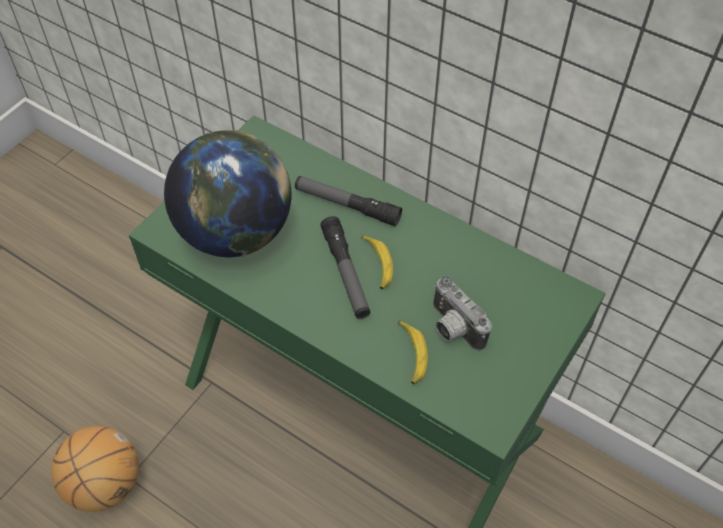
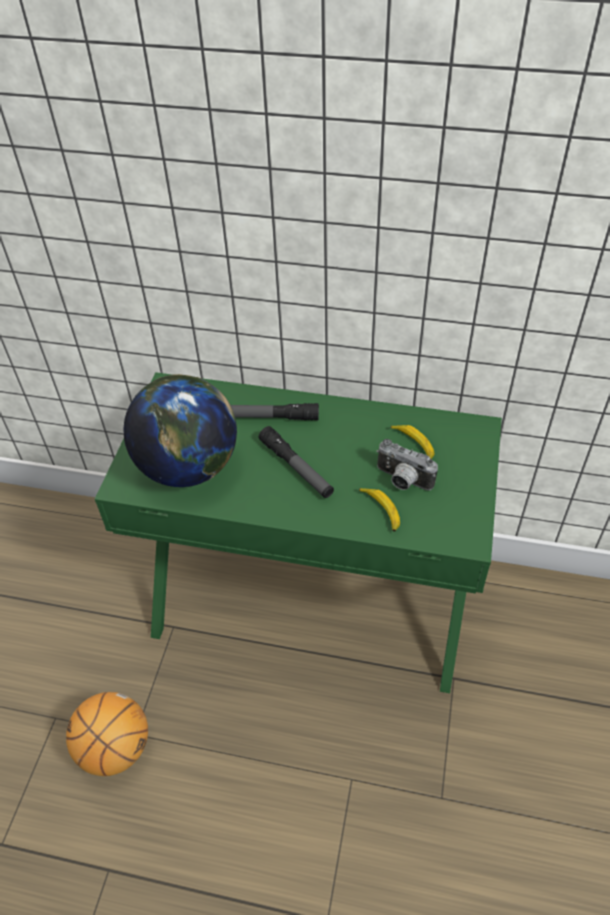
camera: 20 degrees left, 5 degrees down
banana [361,235,393,289] -> banana moved to [390,425,434,460]

